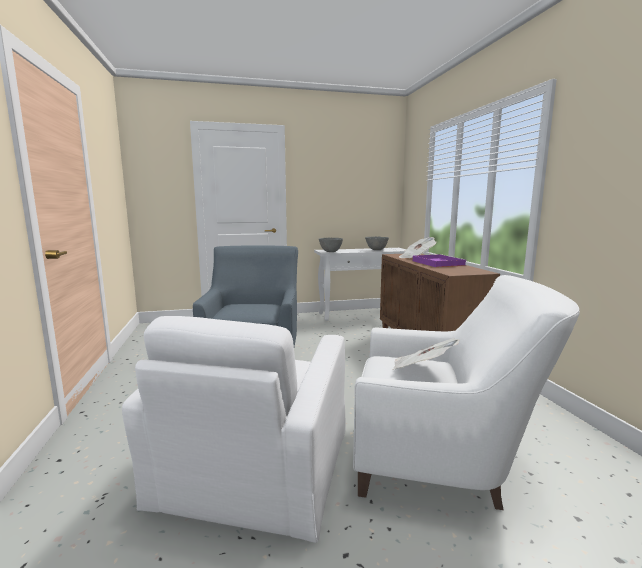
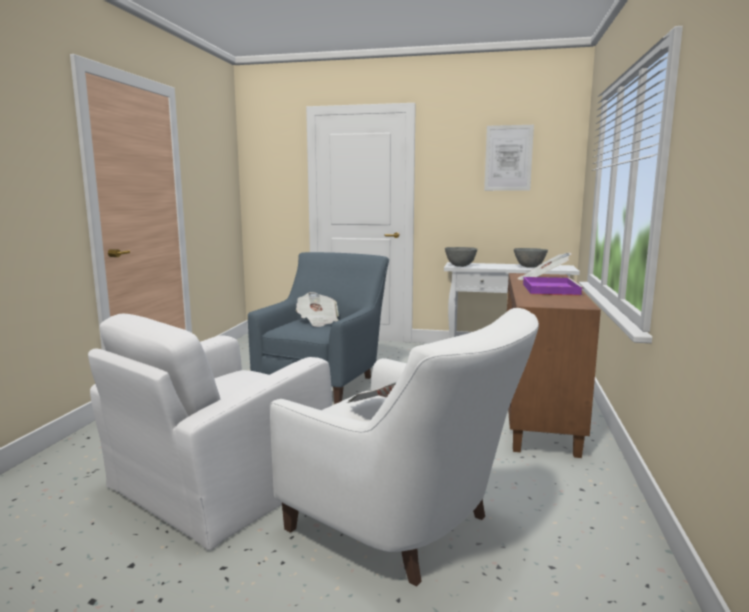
camera: 25 degrees right, 0 degrees up
none -> newspaper [296,292,339,327]
none -> picture [484,125,534,191]

